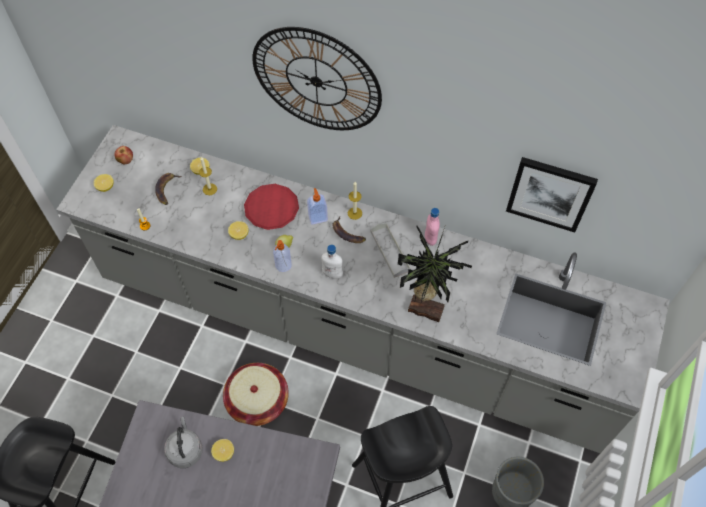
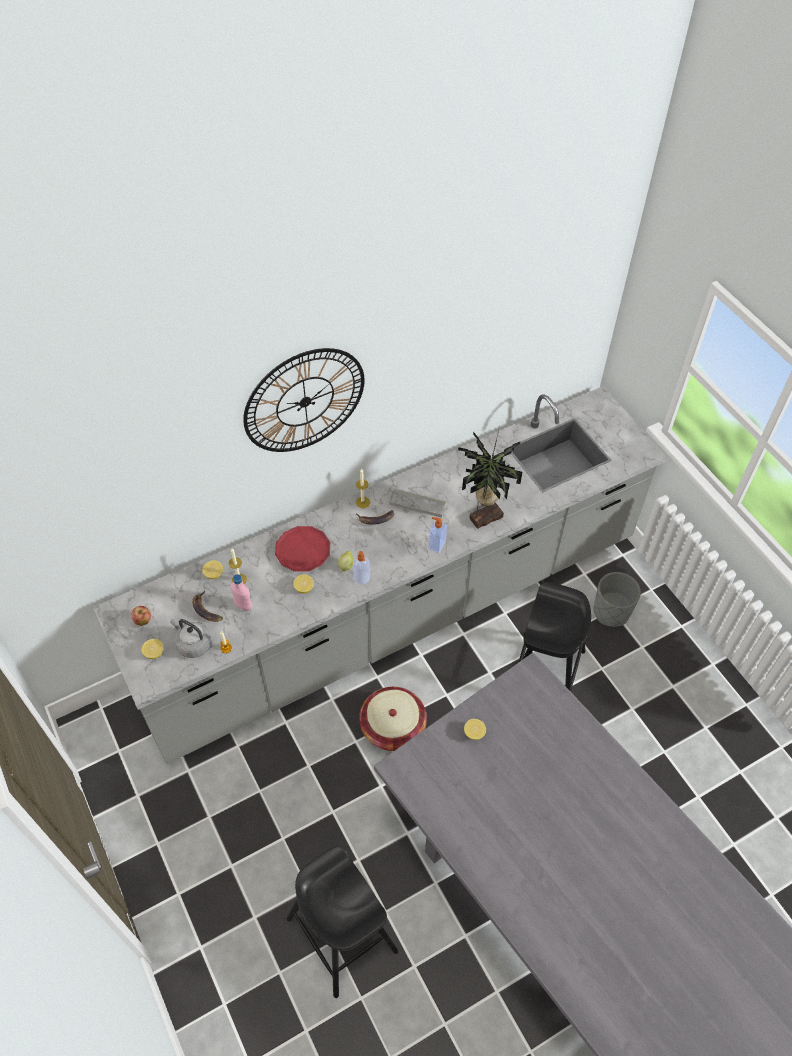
camera: 50 degrees left, 5 degrees down
grey kettle [164,417,203,468] -> grey kettle moved to [170,619,211,658]
soap dispenser [307,188,328,225] -> soap dispenser moved to [428,517,447,553]
white bottle [321,245,343,279] -> none
pink bottle [425,208,440,246] -> pink bottle moved to [231,574,253,611]
picture [506,157,598,232] -> none

